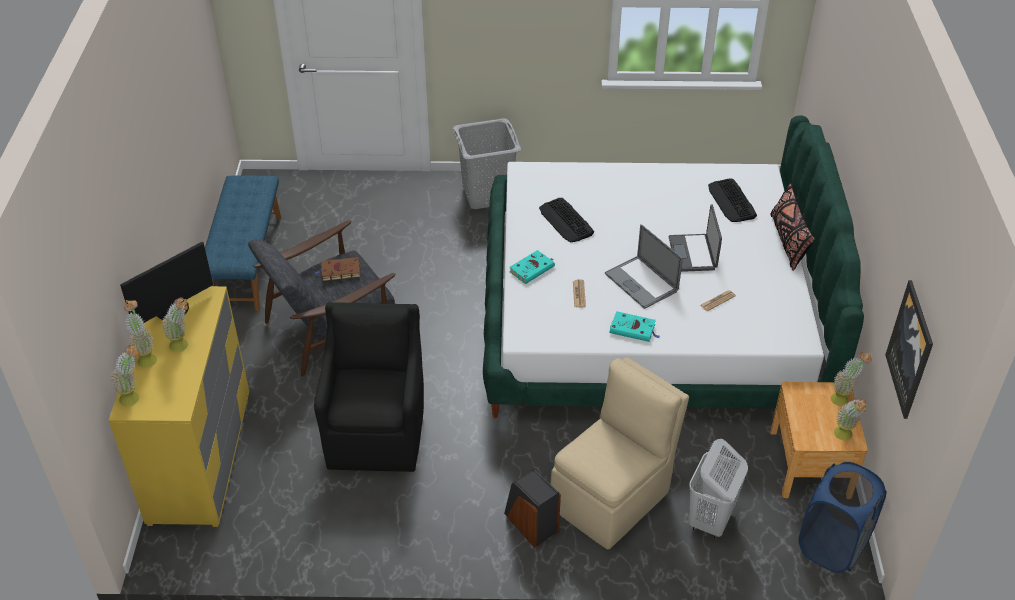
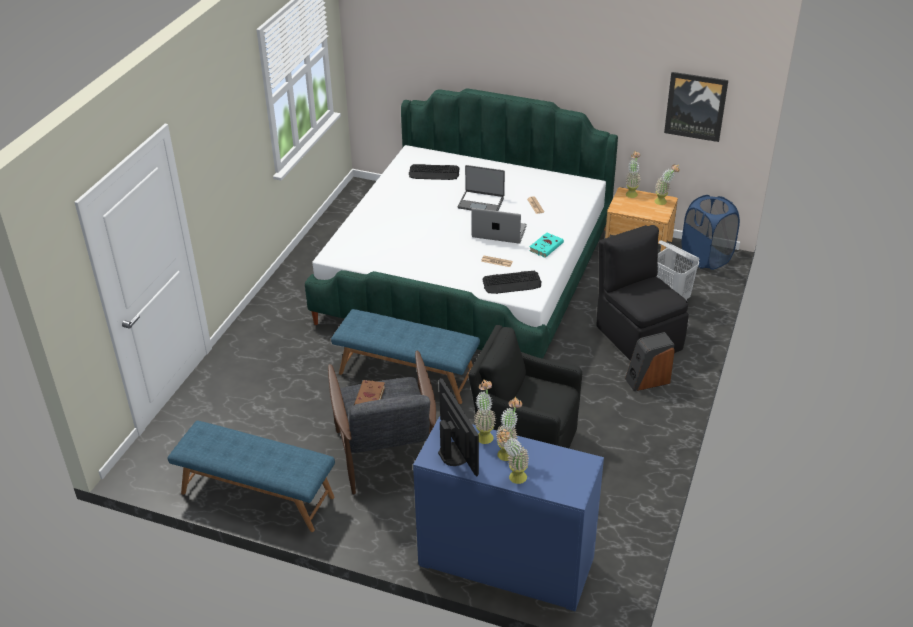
camera: 70 degrees left, 5 degrees down
yellow dresser [109,286,249,527] -> blue dresser [413,416,604,611]
potted plant [111,345,140,406] -> potted plant moved to [474,379,496,444]
grey laundry basket [453,118,521,209] -> none
turquoise book [509,250,555,284] -> none
keyboard [539,198,594,242] -> keyboard moved to [482,271,541,294]
beige chair [551,357,689,549] -> black chair [596,225,689,361]
laptop [605,224,683,309] -> laptop turned 150 degrees counterclockwise [471,208,527,244]
black pillow [771,184,815,271] -> none
none -> blue bench [331,309,480,404]

